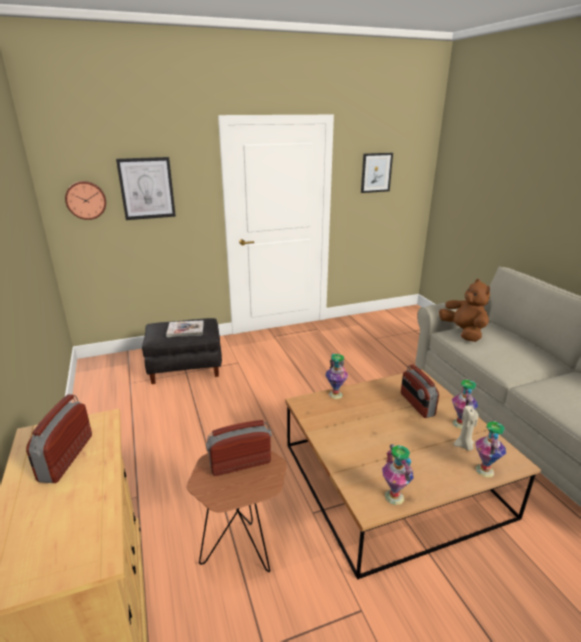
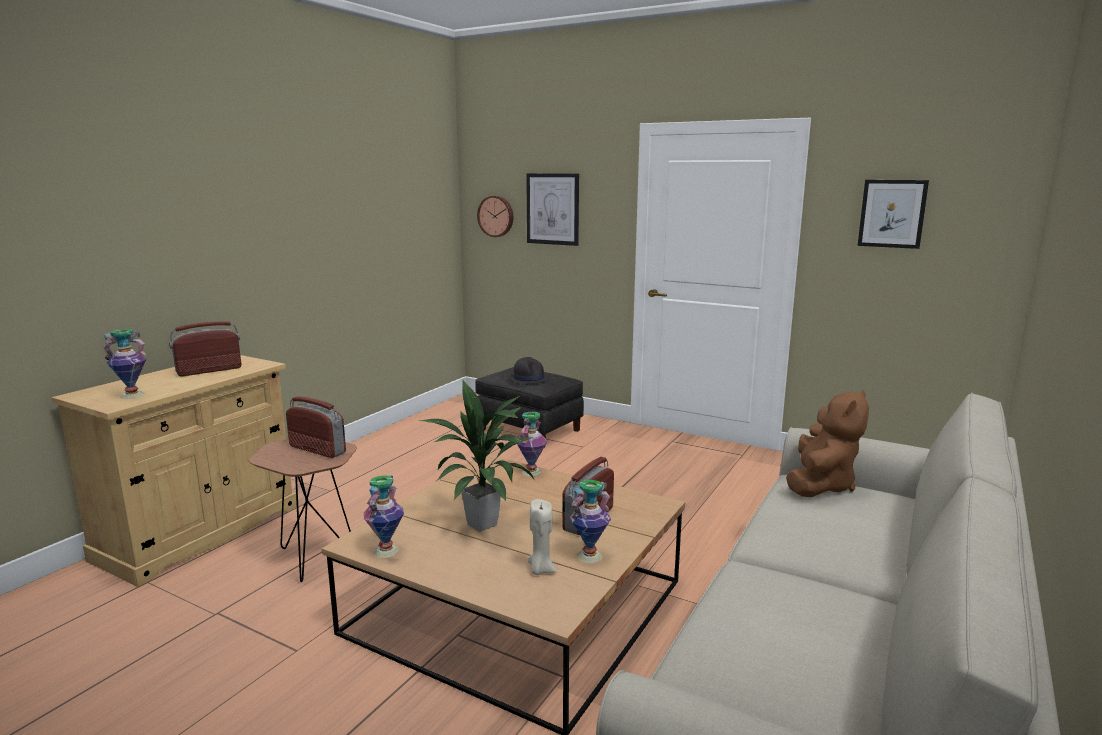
camera: 50 degrees right, 10 degrees down
book [166,320,204,337] -> black hat [507,357,550,385]
vase [476,420,506,477] -> vase moved to [103,329,147,399]
none -> potted plant [417,380,534,532]

